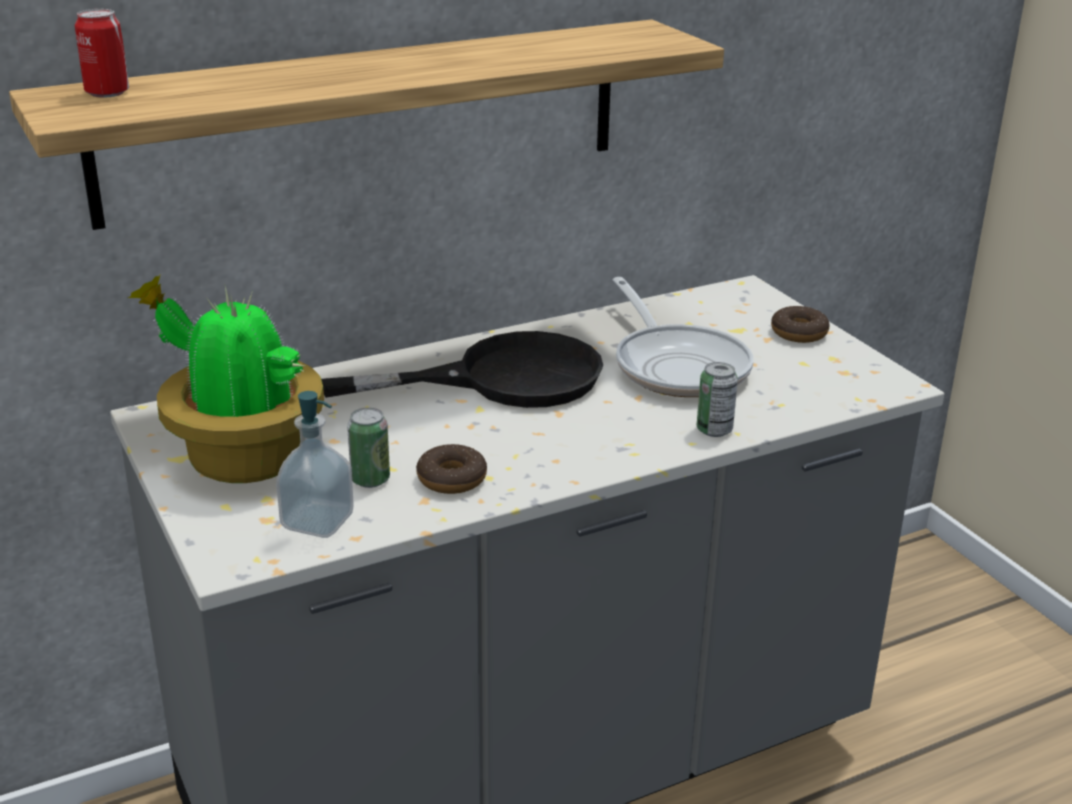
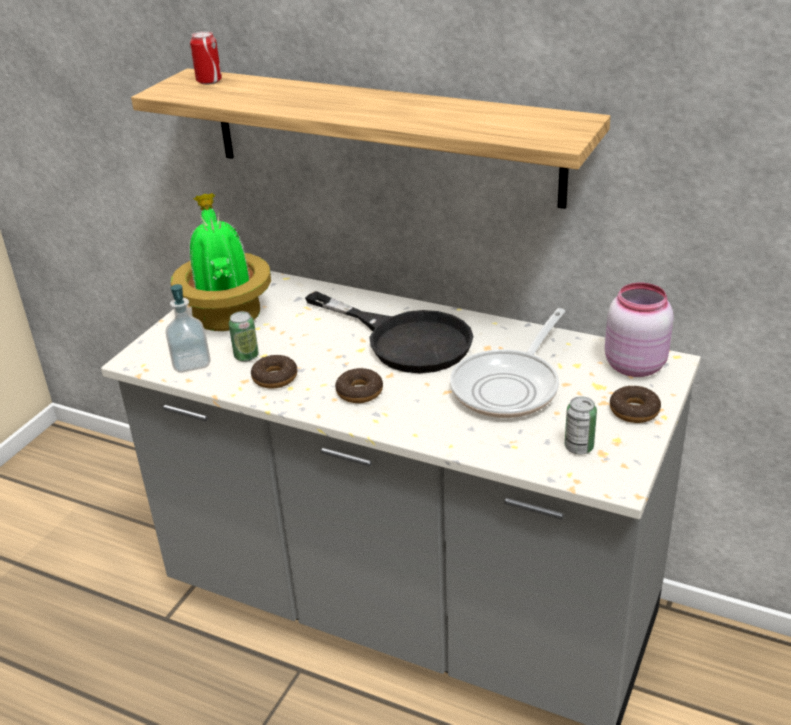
camera: 55 degrees right, 5 degrees up
can [697,362,738,437] -> can moved to [565,396,597,454]
none -> donut [335,368,383,403]
none -> pink jar [605,283,674,377]

